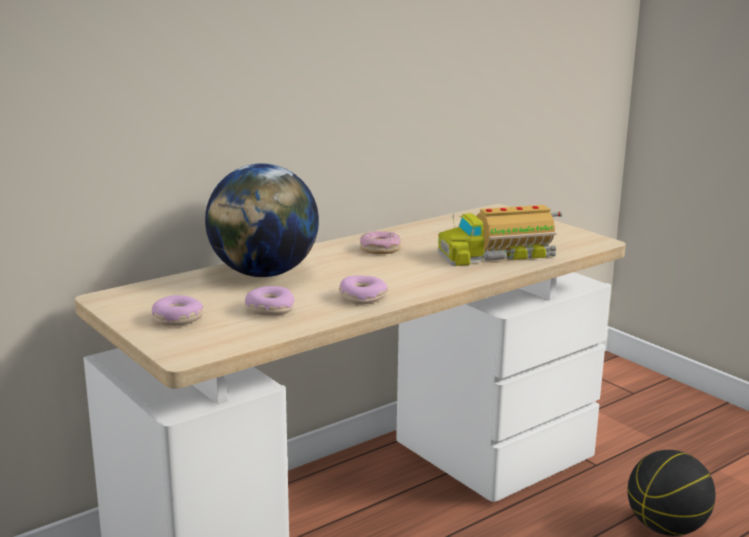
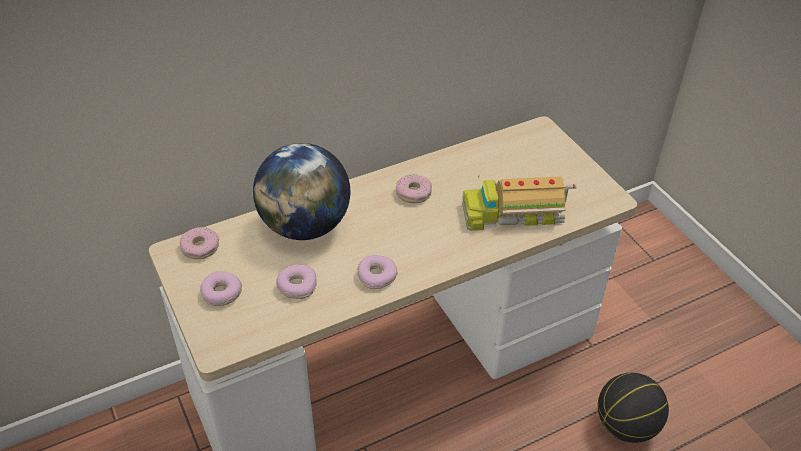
camera: 10 degrees right, 25 degrees up
none -> donut [180,227,219,259]

